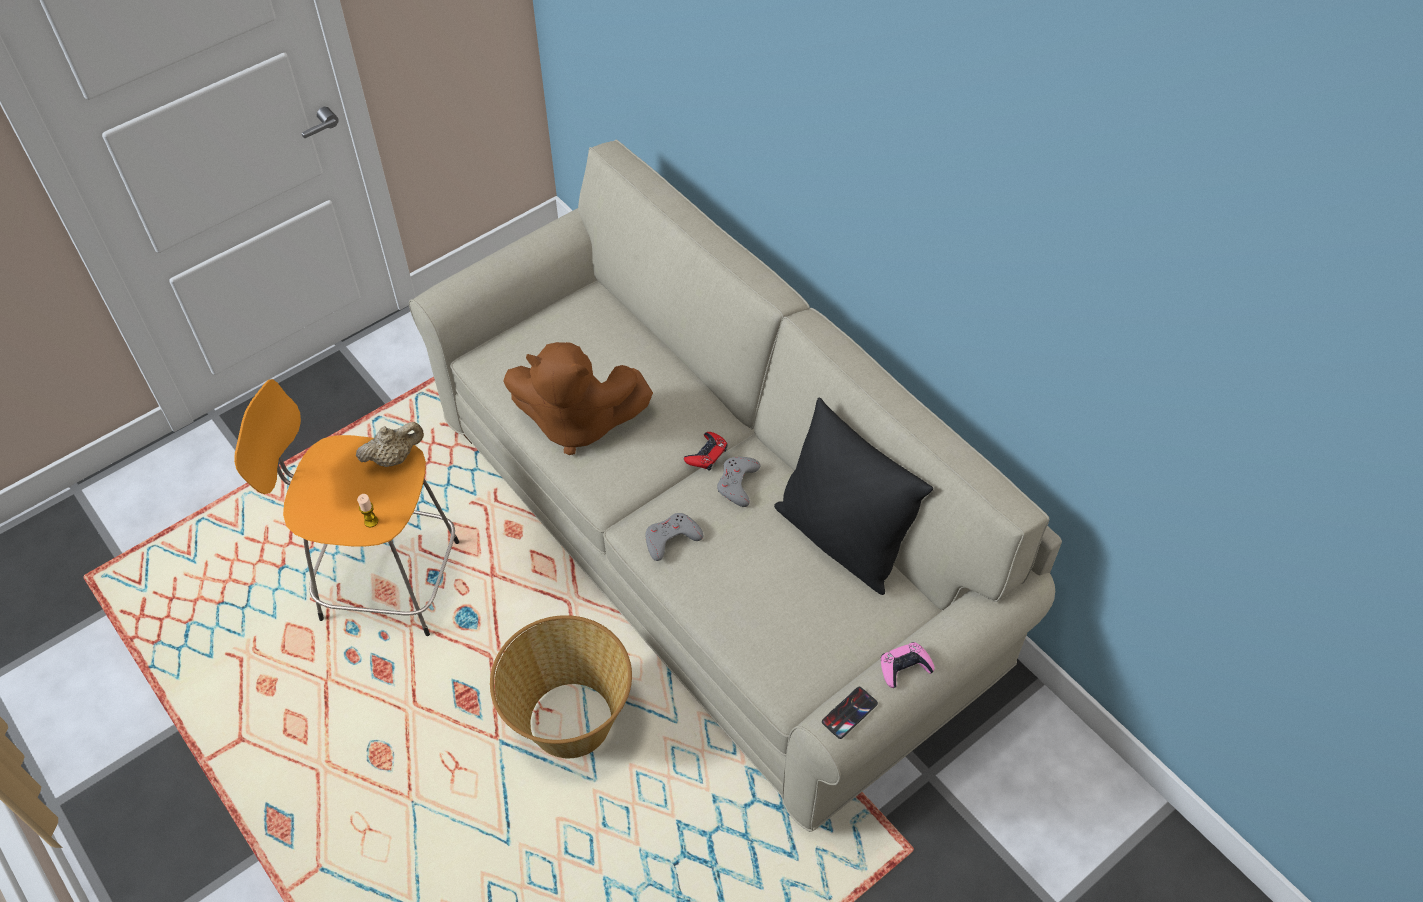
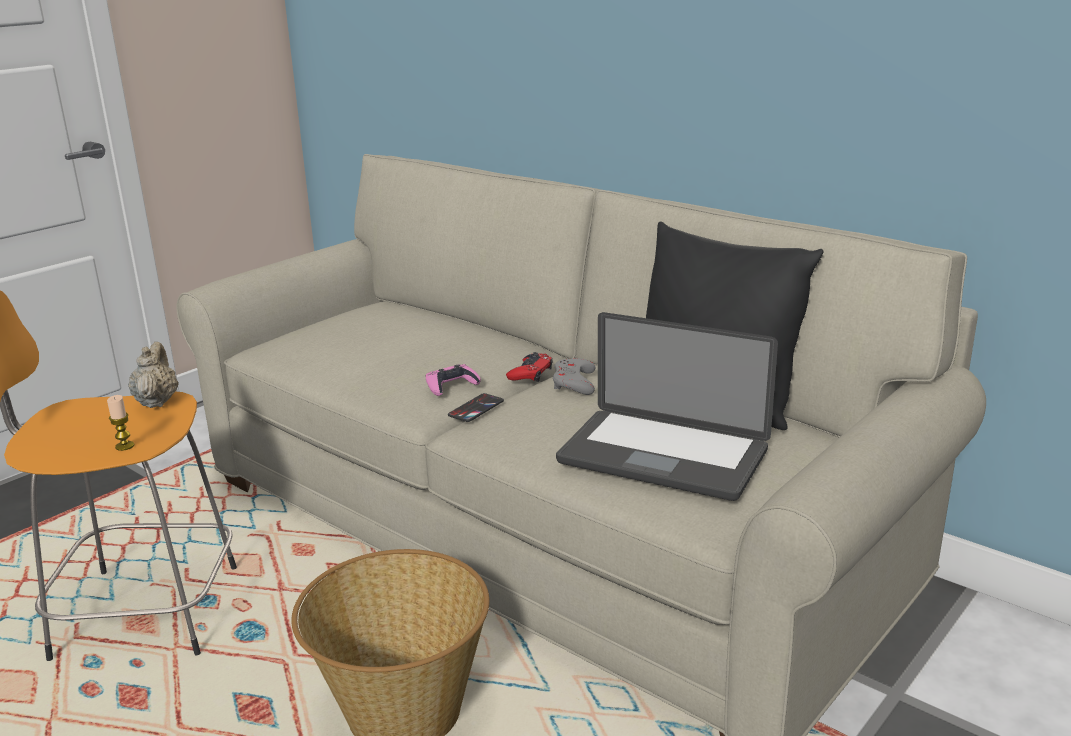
camera: 10 degrees left, 30 degrees down
beige teapot [356,422,424,467] -> beige teapot turned 60 degrees counterclockwise [128,342,179,408]
brown plush toy [503,342,653,455] -> none
grey game controller [645,513,703,561] -> none
phone [822,687,878,739] -> phone moved to [448,393,504,422]
pink game controller [881,642,935,688] -> pink game controller moved to [426,364,481,396]
none -> laptop [556,312,778,501]

